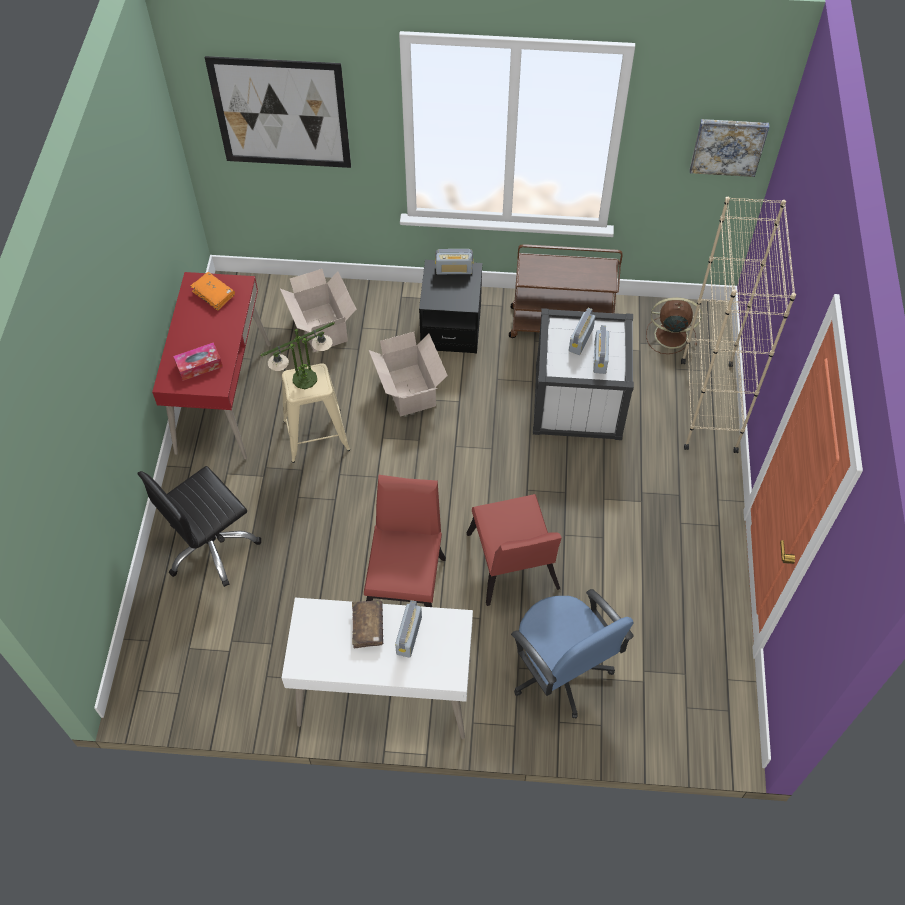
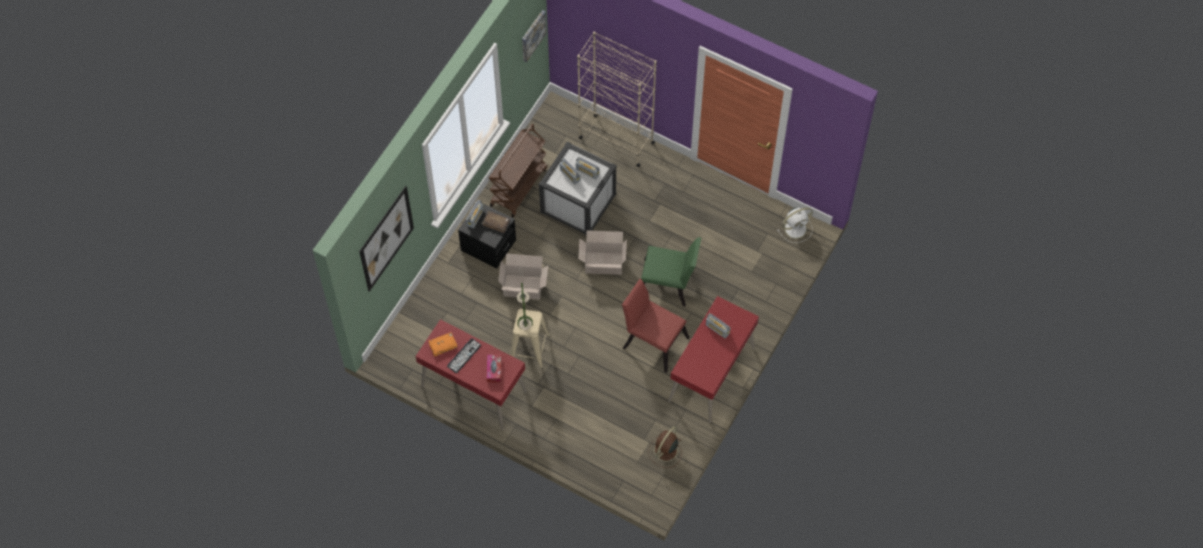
camera: 65 degrees left, 5 degrees up
black office chair [138,466,261,587] -> none
cardboard box [280,269,357,352] -> cardboard box moved to [578,230,627,275]
white desk [282,598,473,739] -> red desk [668,296,759,423]
brown book [352,600,383,648] -> brown book moved to [482,211,510,233]
red chair [467,494,562,606] -> green chair [641,237,701,306]
blue office chair [511,589,634,718] -> none
brown fan [646,297,702,354] -> brown fan moved to [648,426,682,468]
none -> keyboard [447,338,481,373]
none -> white fan [778,208,813,243]

